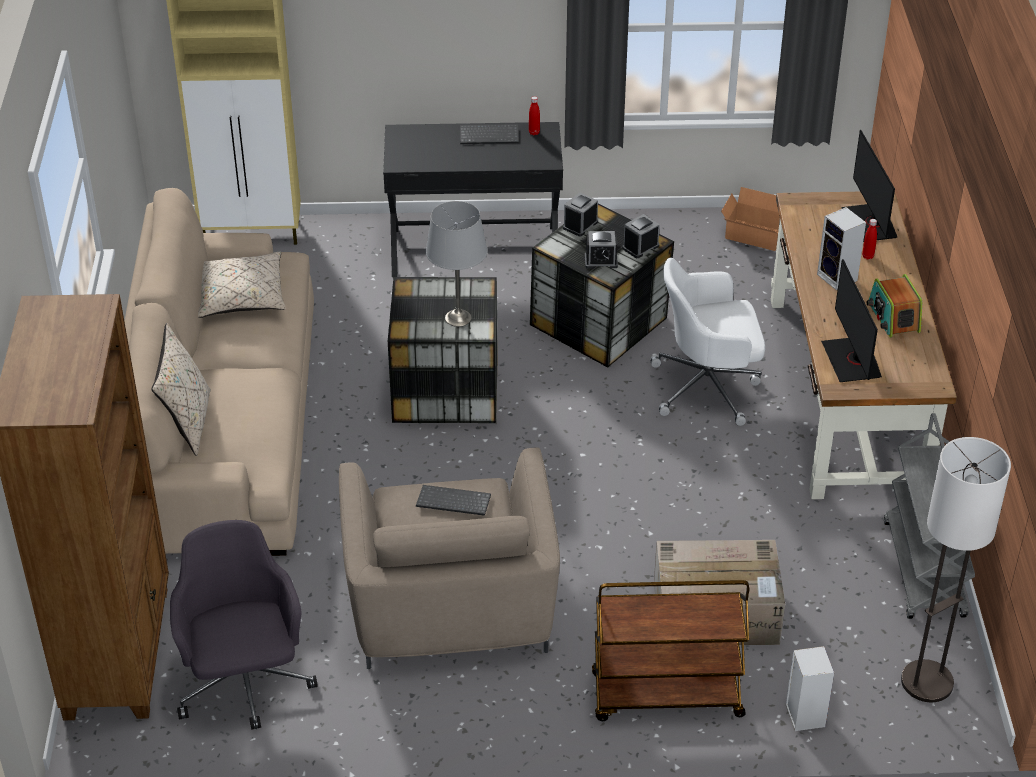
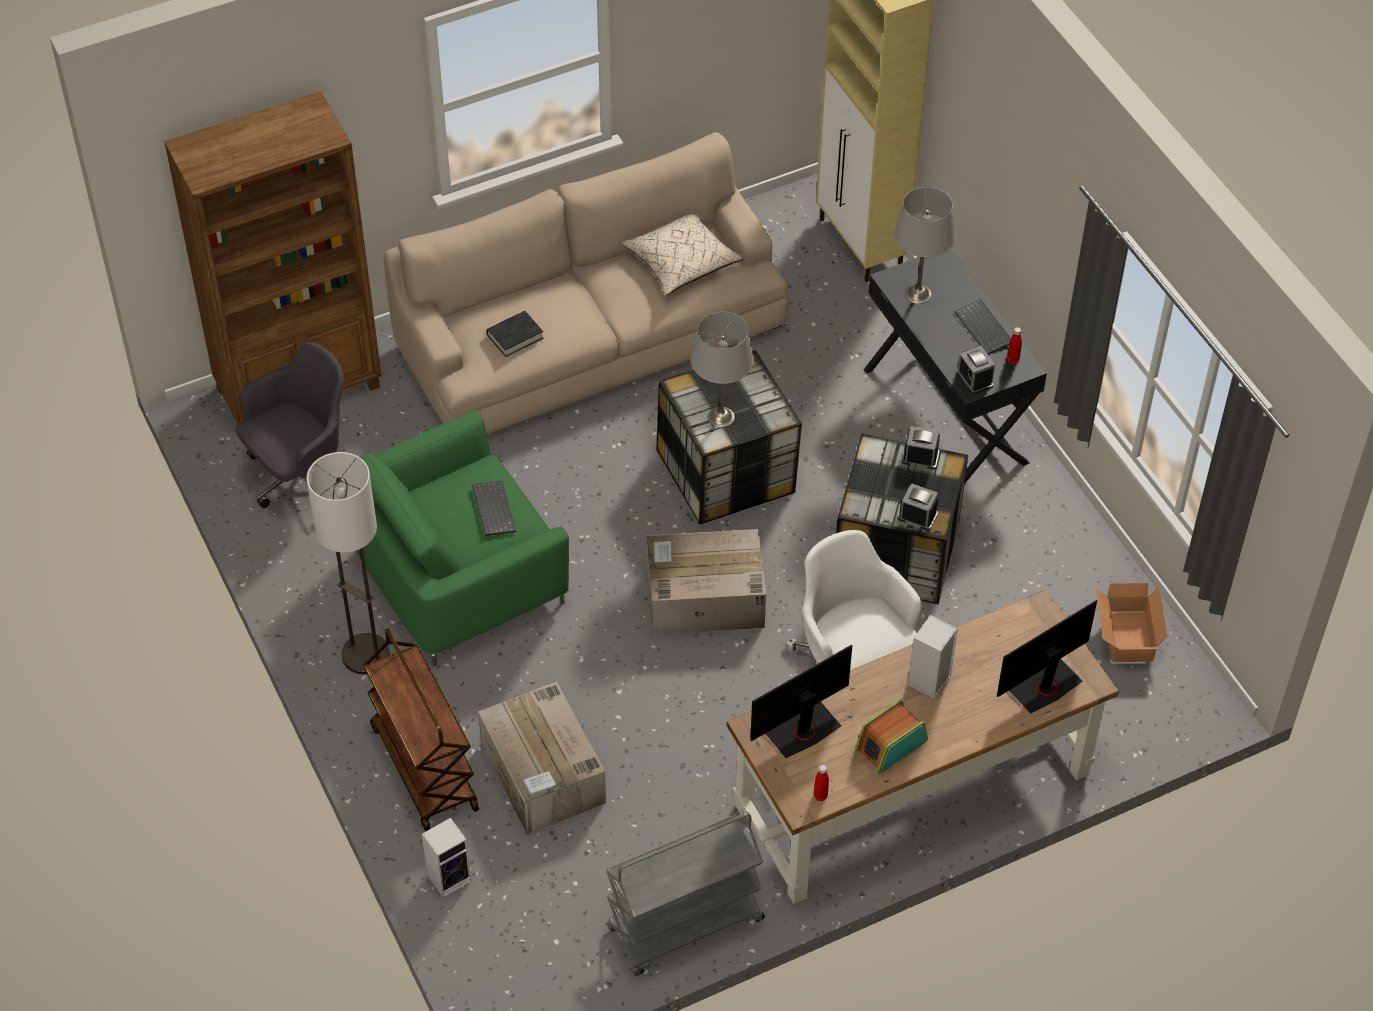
camera: 65 degrees right, 10 degrees up
beige pillow [152,323,211,456] -> none
beige armchair [339,448,560,669] -> green armchair [356,410,569,666]
alarm clock [585,231,618,269] -> alarm clock moved to [956,346,995,394]
red bottle [862,219,877,260] -> red bottle moved to [814,765,829,801]
floor lamp [901,437,1011,702] -> floor lamp moved to [306,452,390,674]
none -> black book [487,311,544,357]
none -> cardboard box [647,529,766,634]
none -> grey table lamp [894,187,956,304]

